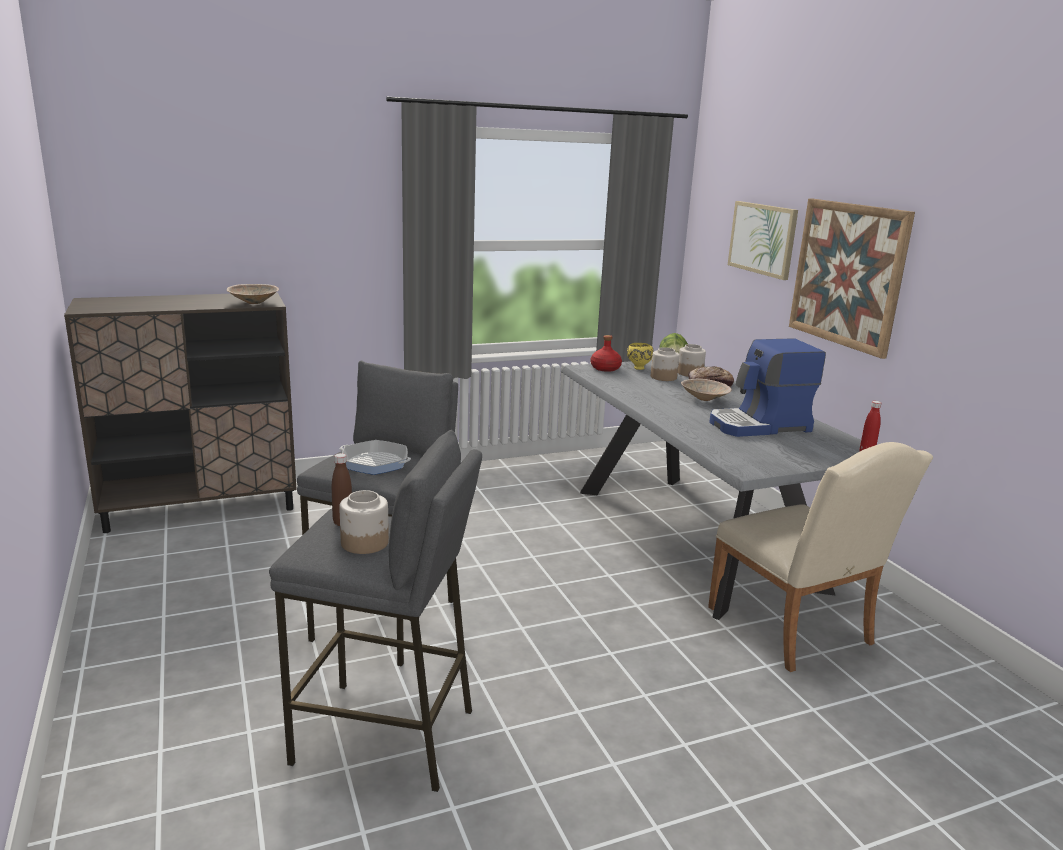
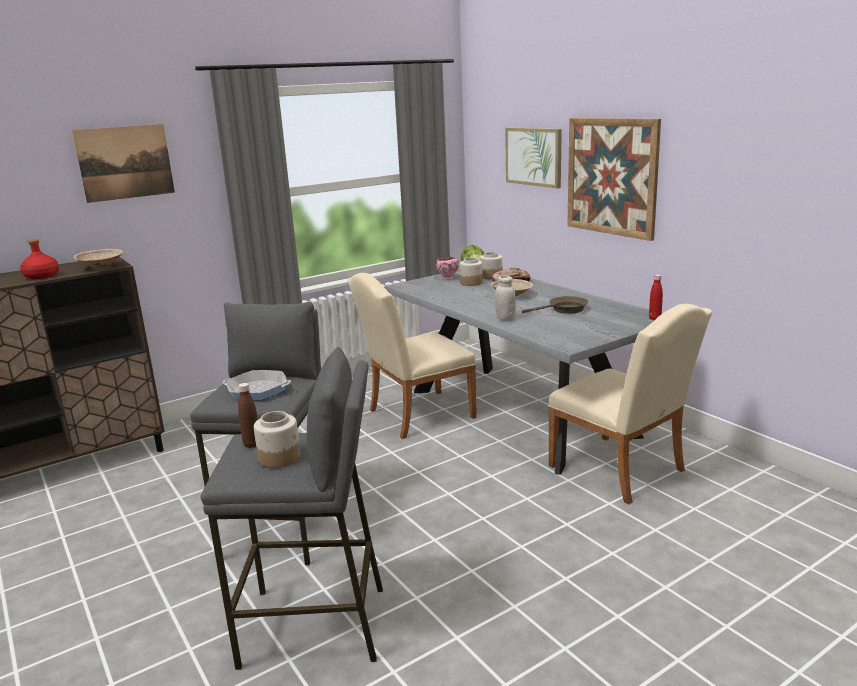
camera: 10 degrees left, 0 degrees up
red bottle [591,335,622,372] -> red bottle moved to [20,239,59,279]
yellow bowl [627,343,654,370] -> pink bowl [436,257,459,280]
coffee machine [709,338,826,437] -> brown frying pan [522,296,588,314]
none -> picture [72,124,175,203]
none -> beige chair [348,273,477,439]
none -> white jar [495,275,516,321]

